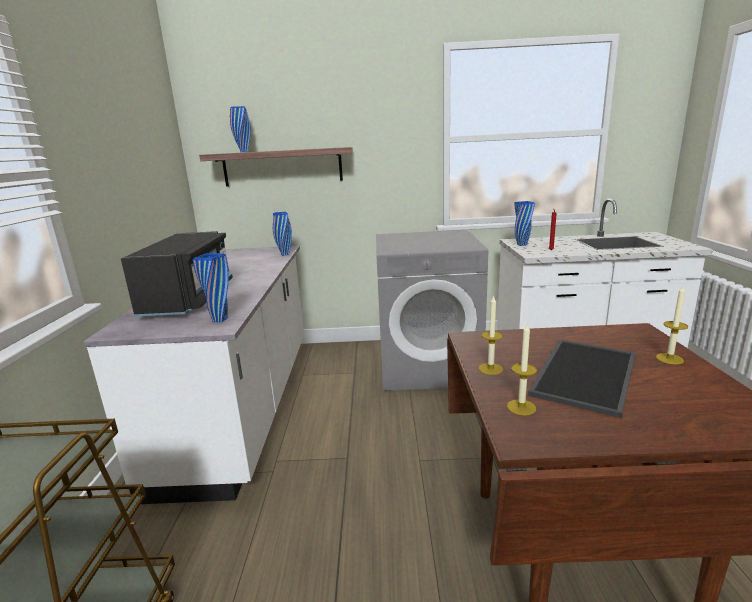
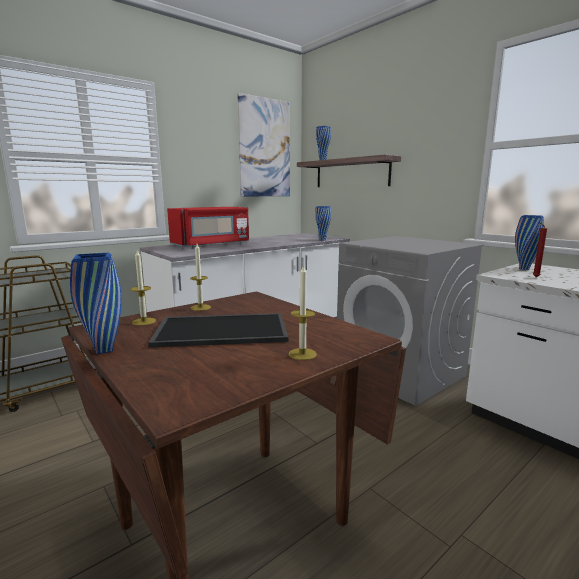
camera: 50 degrees right, 5 degrees down
black microwave [121,231,233,316] -> red microwave [167,207,249,248]
blue vase [192,253,229,322] -> blue vase moved to [70,253,121,354]
none -> picture [237,93,290,197]

